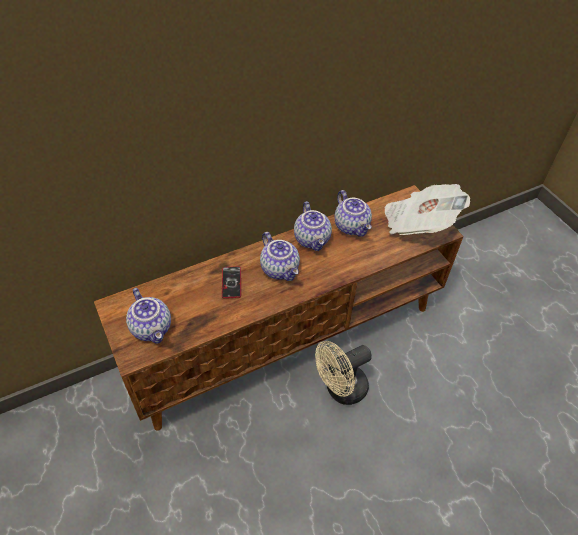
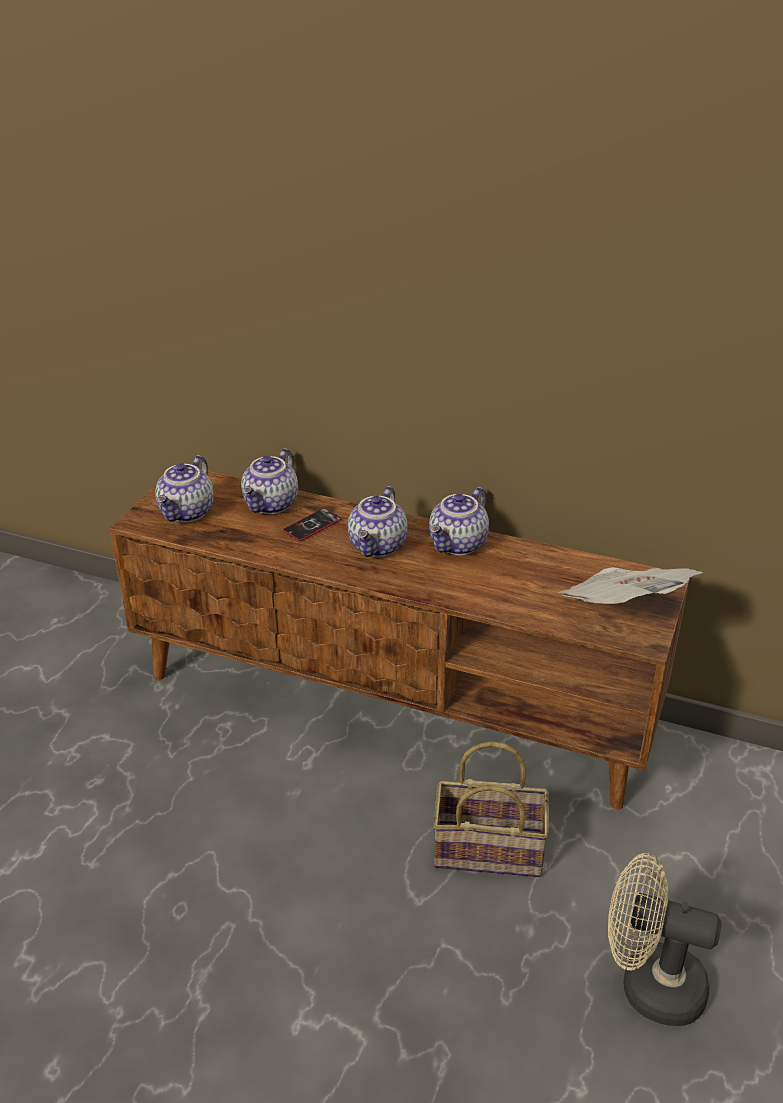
camera: 50 degrees right, 15 degrees down
beige fan [315,341,372,405] -> beige fan moved to [608,853,722,1026]
teapot [334,190,372,237] -> teapot moved to [241,448,298,514]
none -> basket [434,741,549,877]

